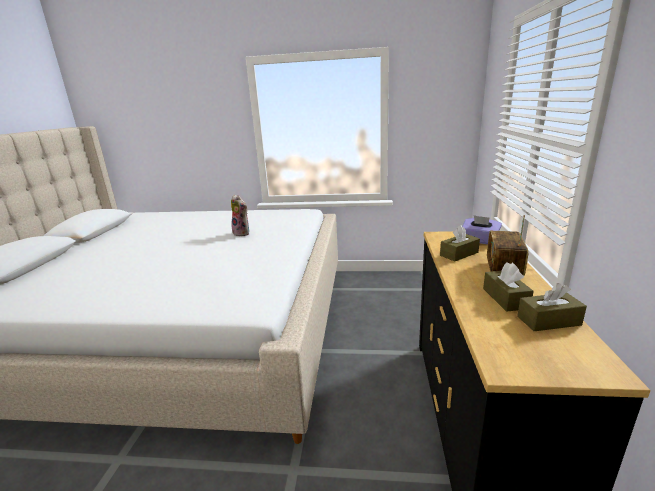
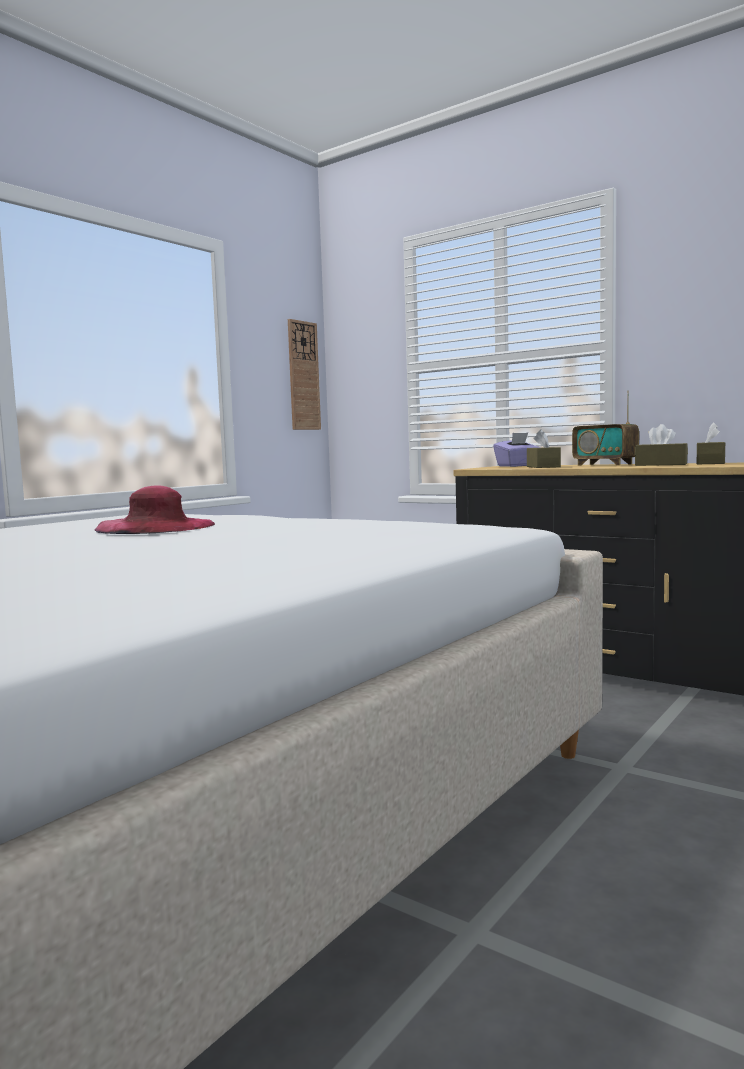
camera: 60 degrees left, 15 degrees down
plush toy [231,194,249,237] -> pink hat [95,485,215,534]
none -> wall clock [288,319,321,430]

